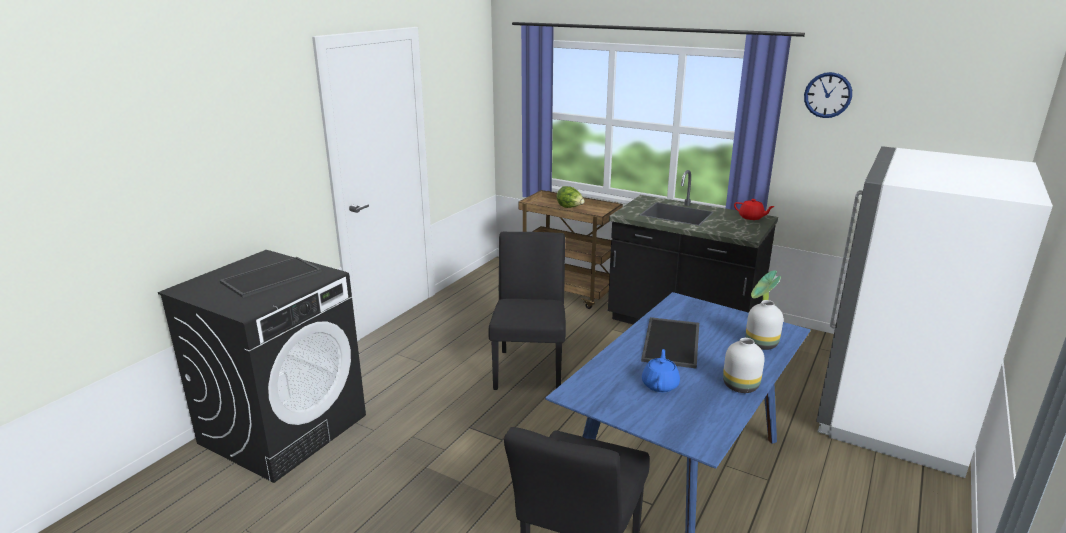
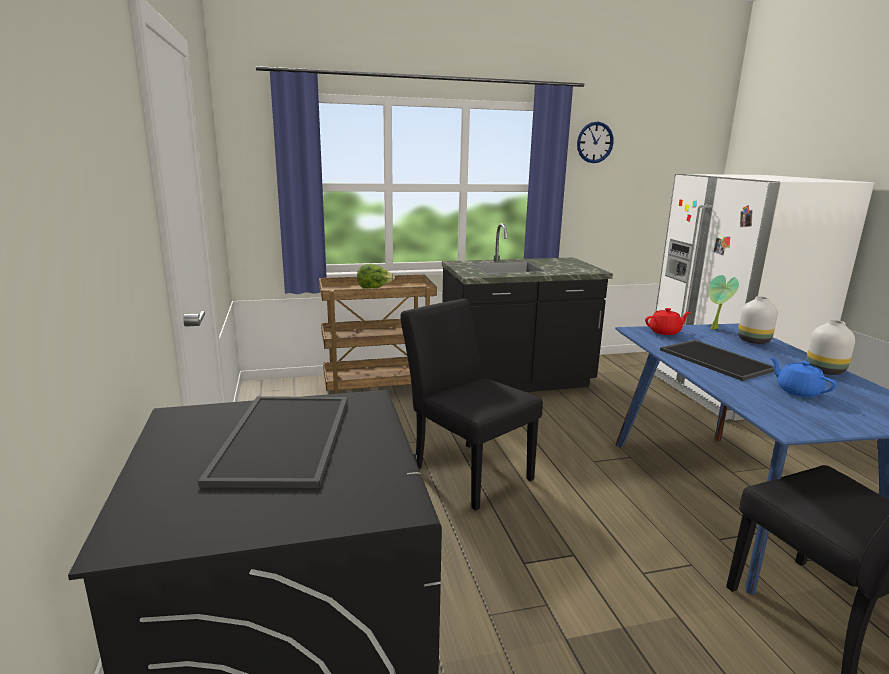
camera: 45 degrees left, 5 degrees down
red teapot [734,199,775,220] -> red teapot moved to [645,308,691,335]

